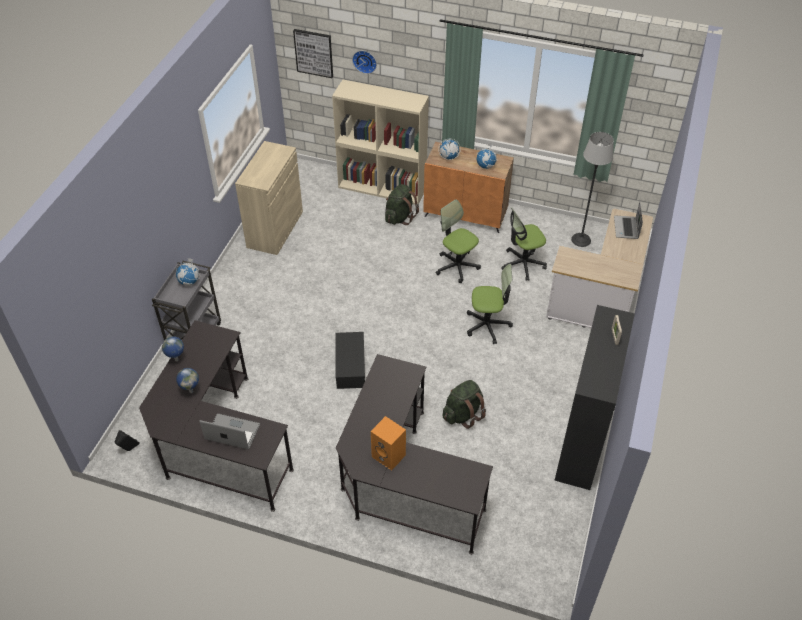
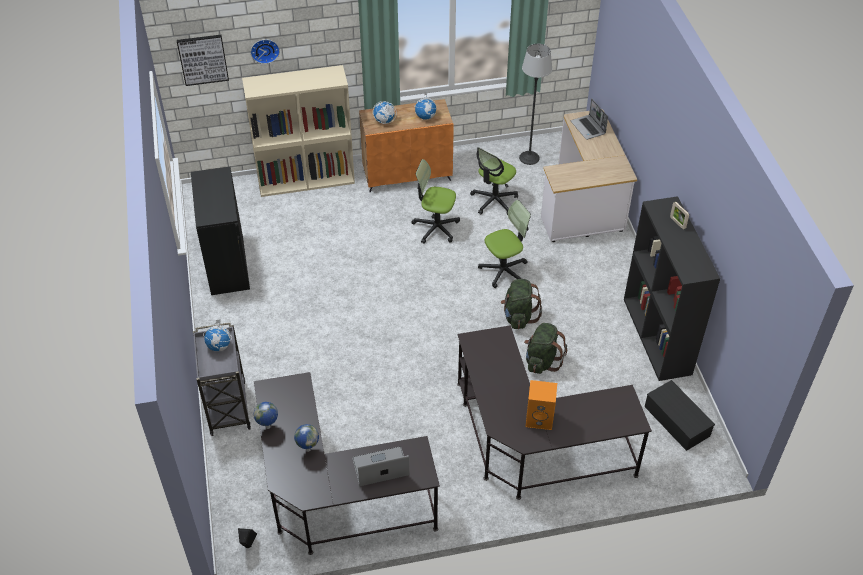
camera: 30 degrees left, 0 degrees up
beige cabinet [235,141,303,255] -> black cabinet [191,167,250,295]
black storage box [335,332,365,389] -> black storage box moved to [645,380,715,451]
green backpack [385,184,419,225] -> green backpack moved to [501,279,542,329]

